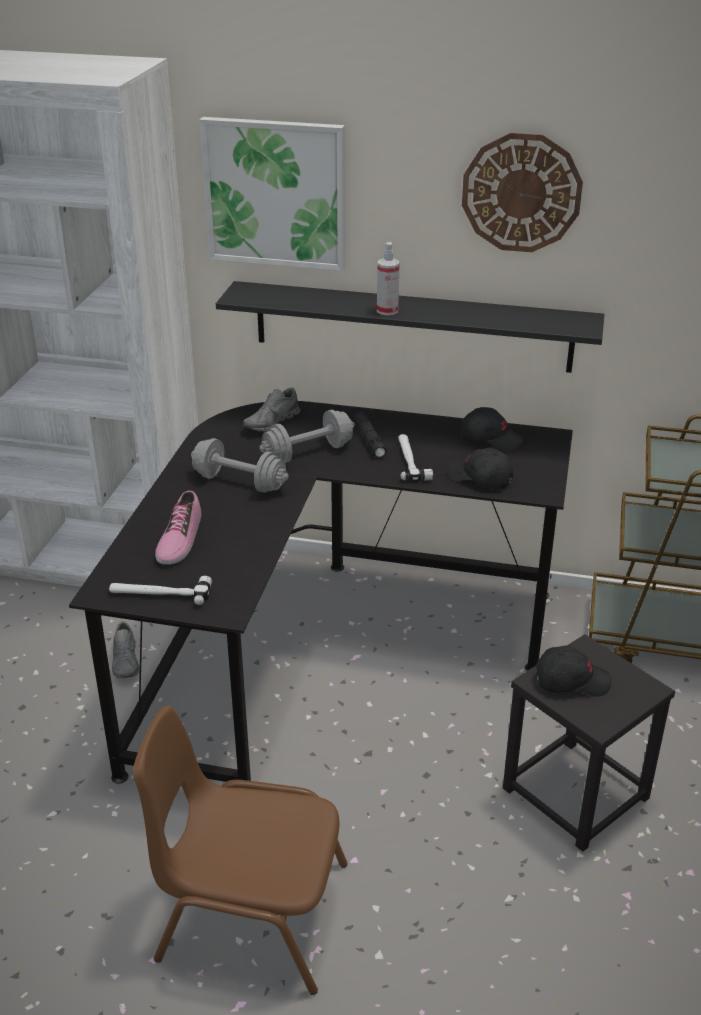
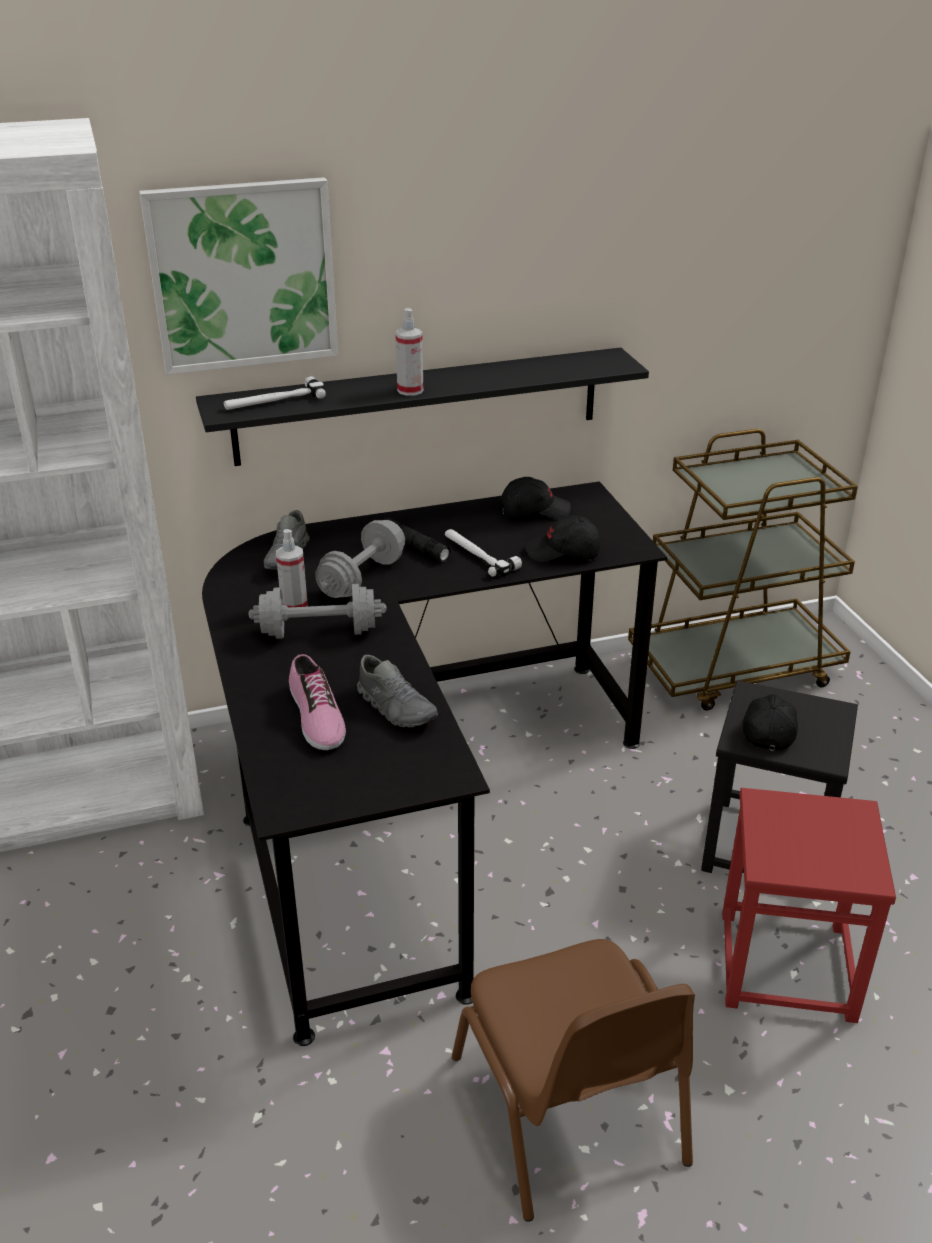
camera: 30 degrees left, 0 degrees up
hammer [109,576,212,605] -> hammer moved to [224,376,326,410]
grey shoe [112,621,140,678] -> grey shoe moved to [357,655,438,727]
brown chair [132,706,348,995] -> brown chair turned 90 degrees counterclockwise [452,939,695,1222]
wall clock [462,133,583,252] -> none
black cap [536,645,611,697] -> black cap turned 45 degrees counterclockwise [743,694,798,751]
none -> spray bottle [276,529,308,608]
none -> red stool [722,788,896,1023]

